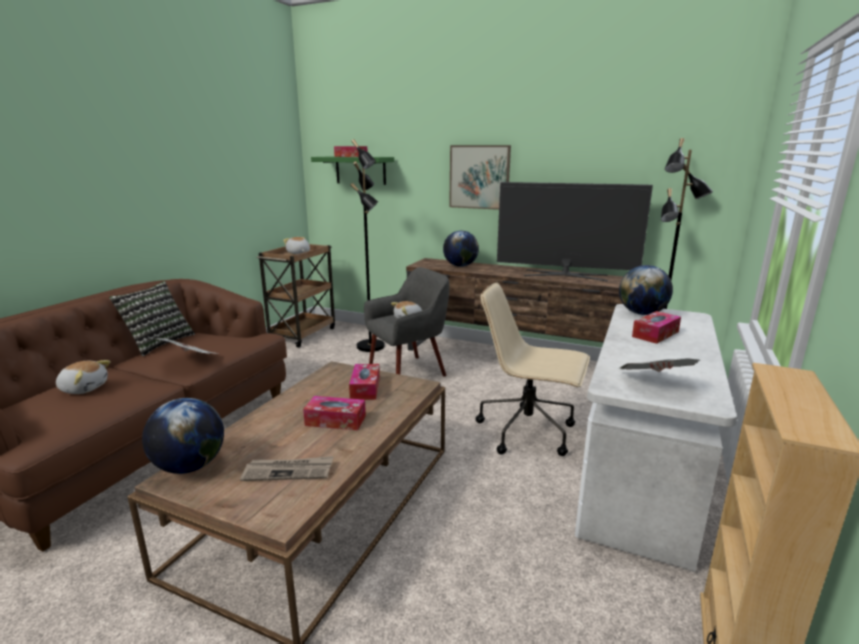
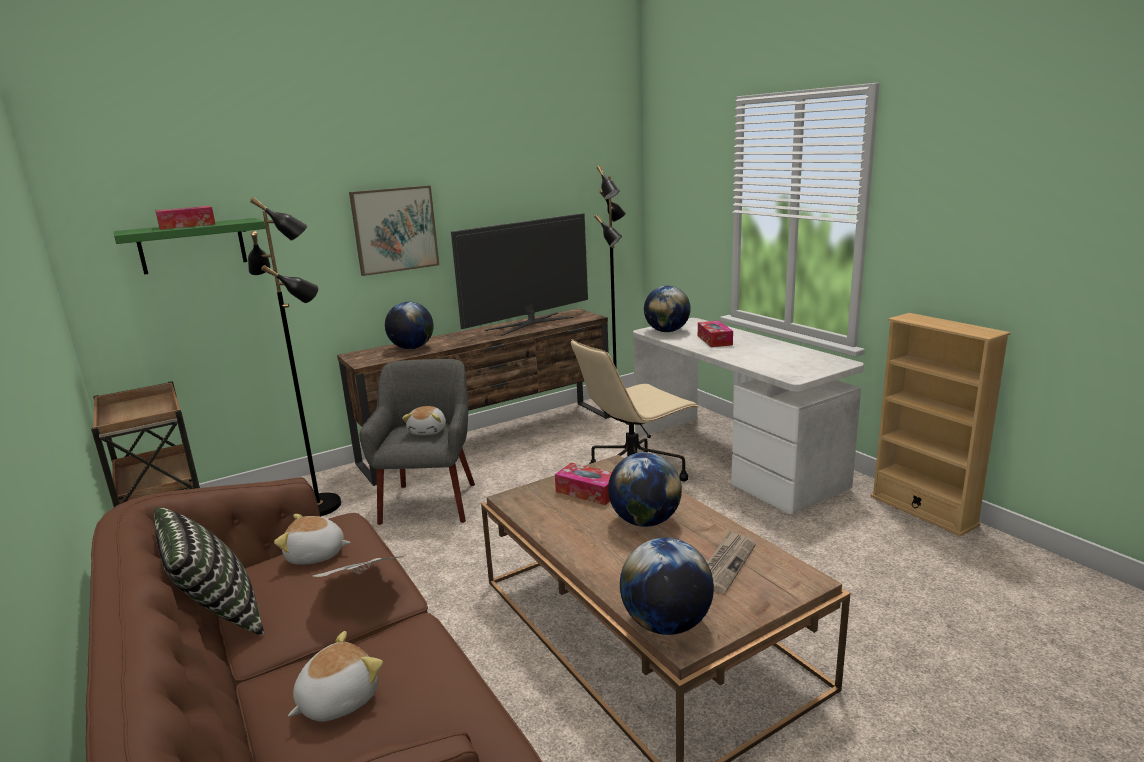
camera: 55 degrees left, 0 degrees up
plush toy [283,237,310,254] -> plush toy moved to [274,514,351,565]
tissue box [303,396,366,430] -> globe [608,452,682,527]
newspaper [620,358,701,372] -> none

